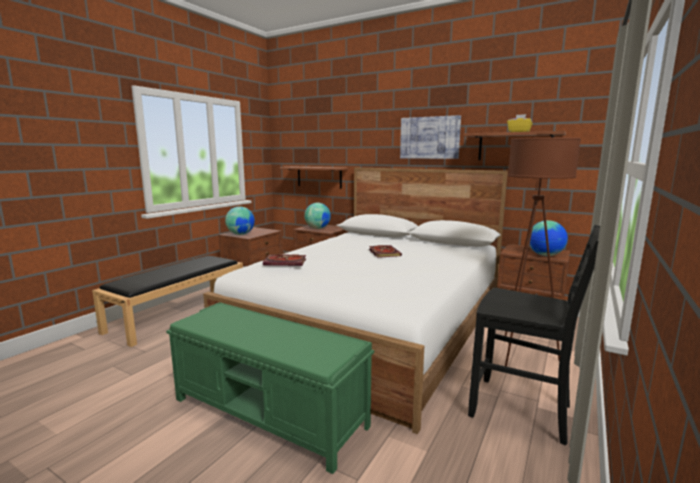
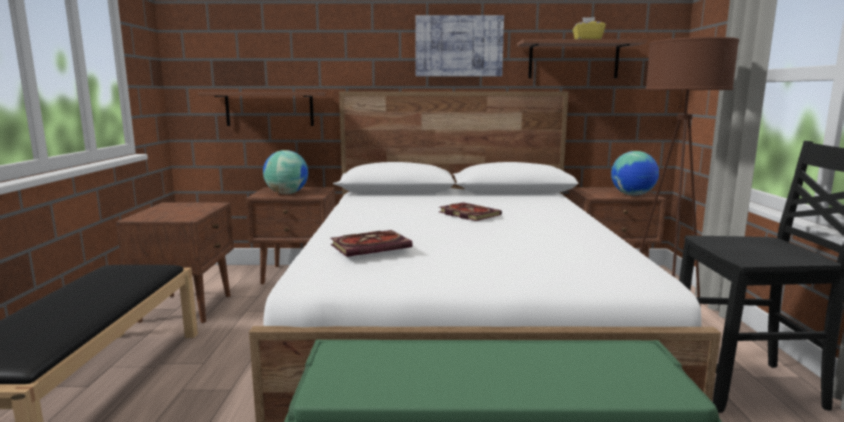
camera: 30 degrees left, 0 degrees up
globe [225,206,255,235] -> none

